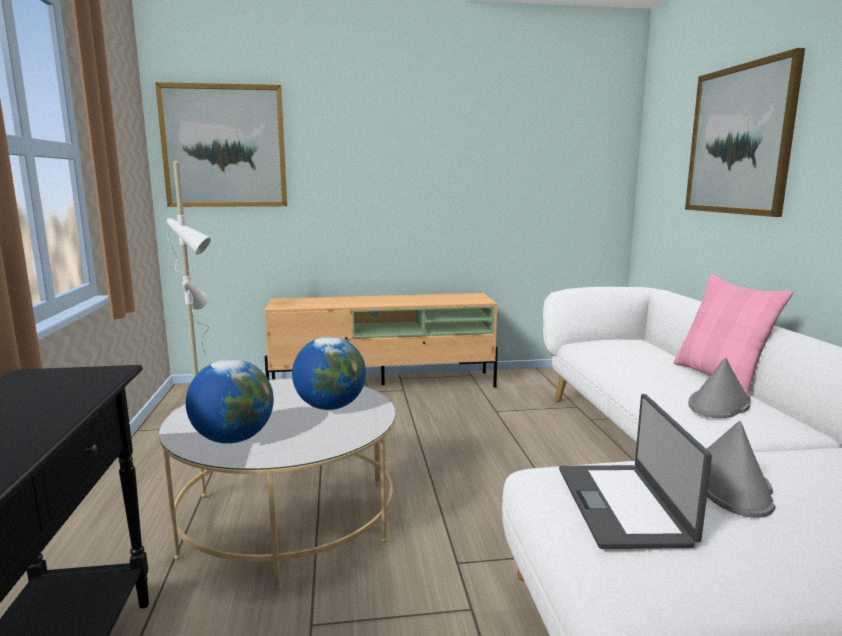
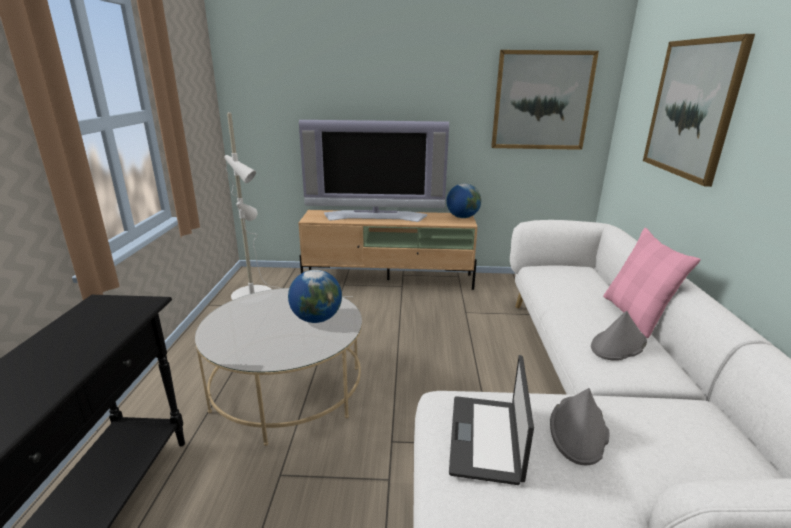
camera: 10 degrees right, 10 degrees up
picture [155,82,287,207] -> picture moved to [491,50,599,150]
globe [186,359,274,444] -> globe moved to [446,183,481,218]
none -> television [299,120,449,222]

